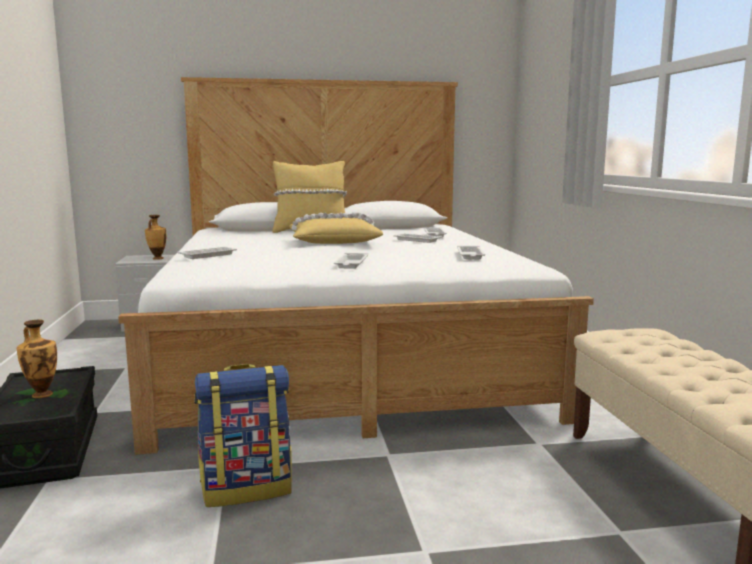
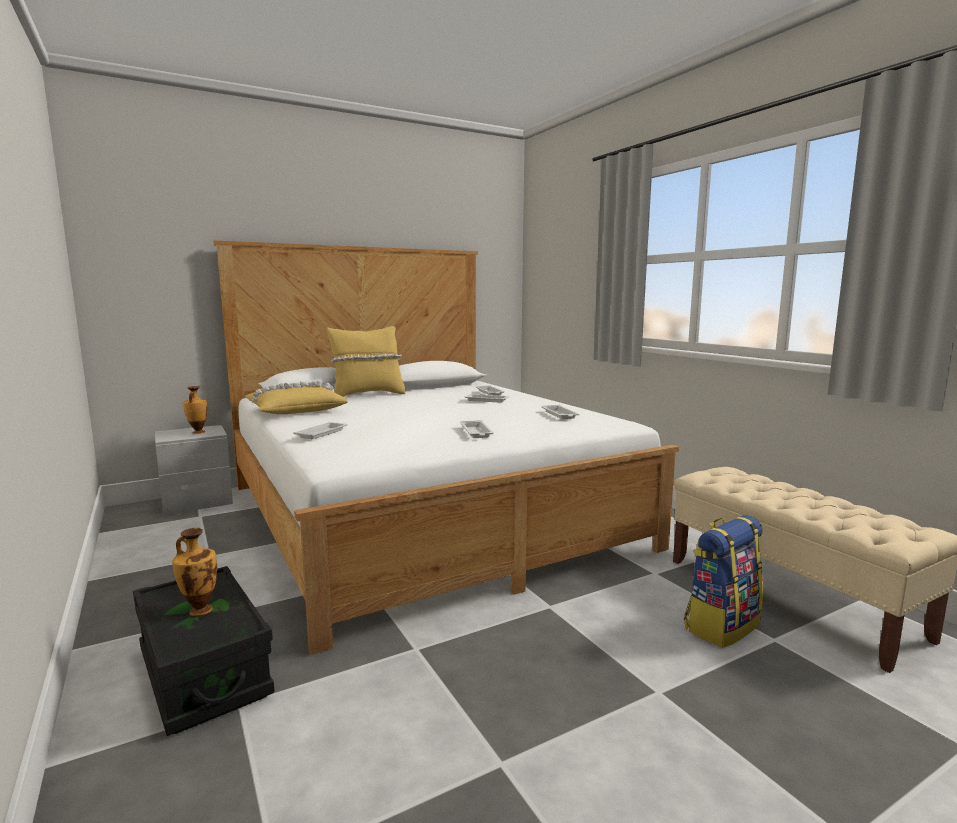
camera: 20 degrees left, 0 degrees up
backpack [194,364,292,507] -> backpack moved to [684,515,763,648]
yellow pillow [289,212,383,244] -> yellow pillow moved to [245,380,348,414]

